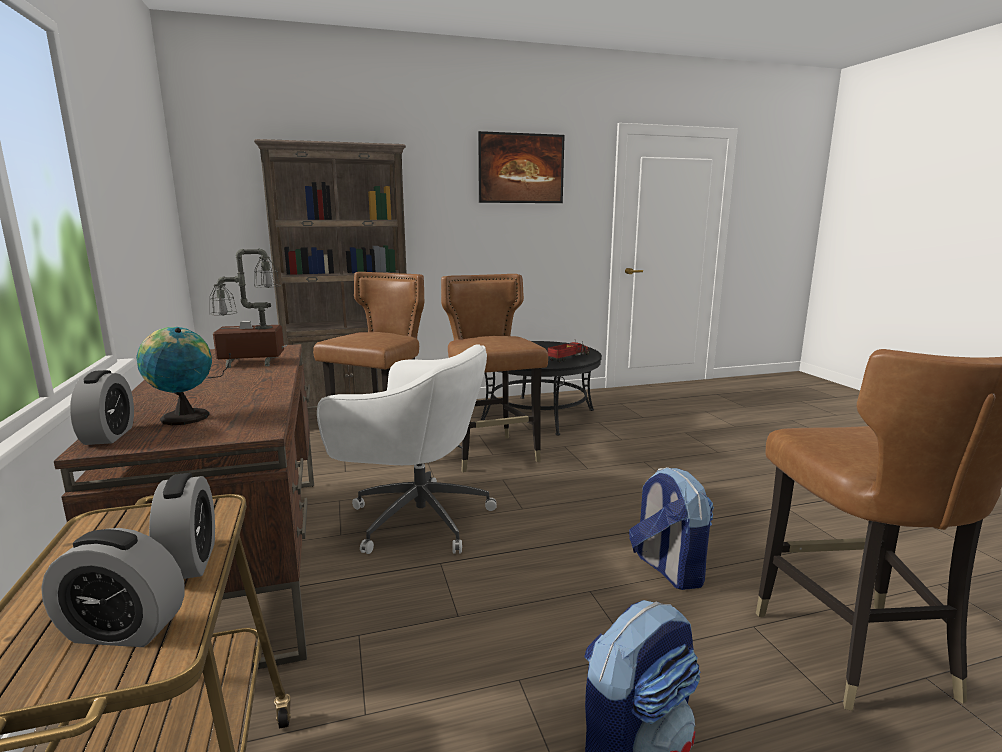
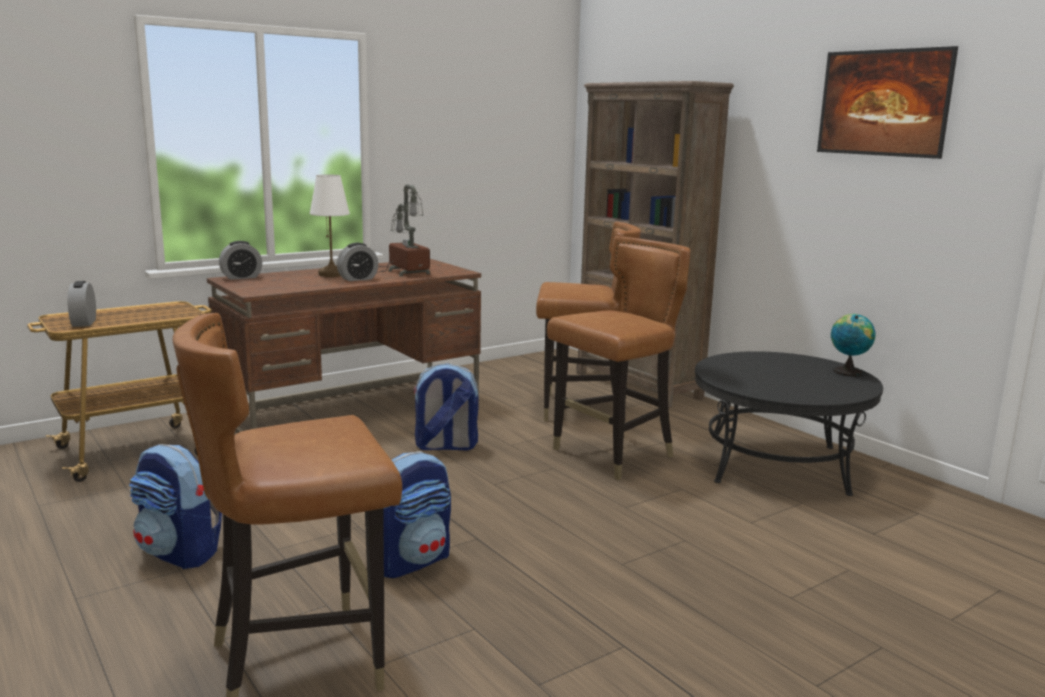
camera: 70 degrees right, 0 degrees up
globe [136,327,212,425] -> globe moved to [831,314,875,376]
alarm clock [149,473,215,579] -> alarm clock moved to [337,243,378,281]
white office chair [317,344,497,554] -> backpack [413,363,479,451]
toy truck [548,341,590,362] -> none
none -> white table lamp [310,174,350,277]

